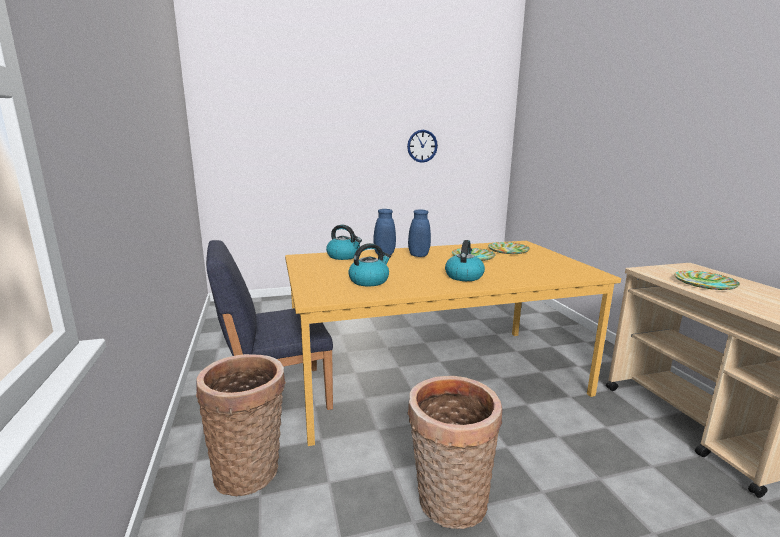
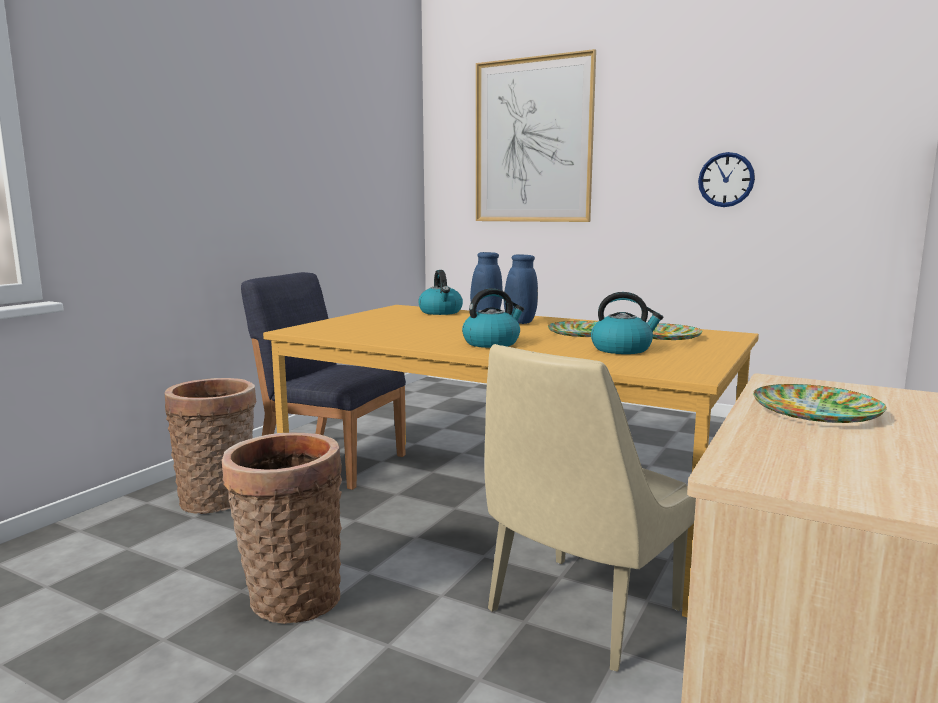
camera: 45 degrees right, 5 degrees down
kettle [348,243,391,286] -> kettle moved to [591,292,663,354]
none -> picture [476,49,596,222]
none -> beige chair [485,344,696,672]

